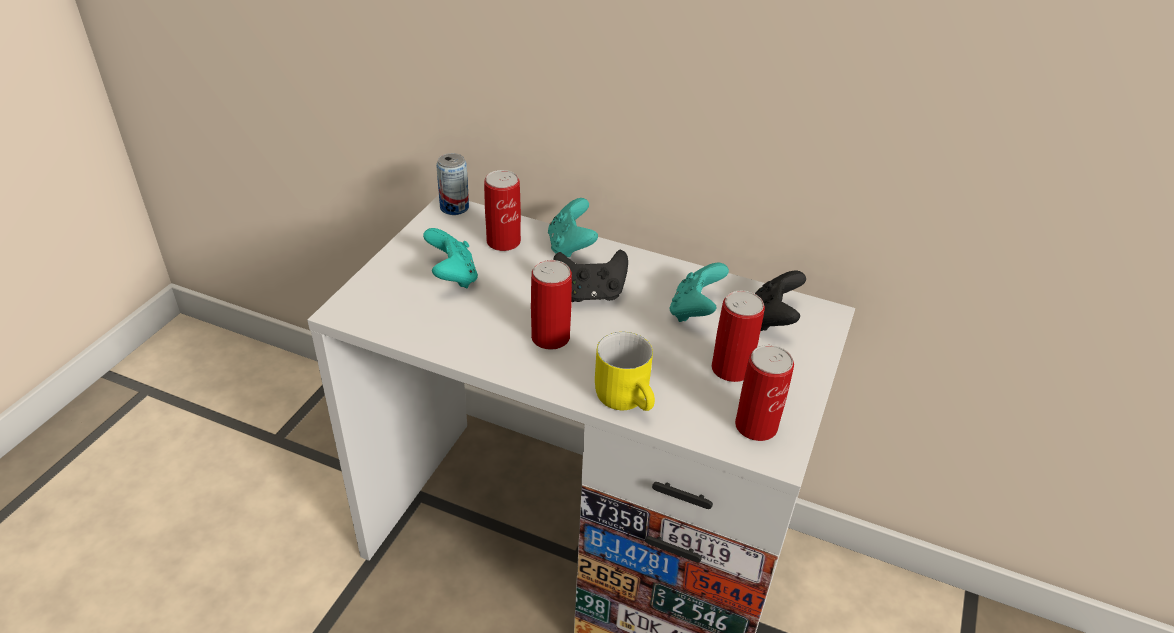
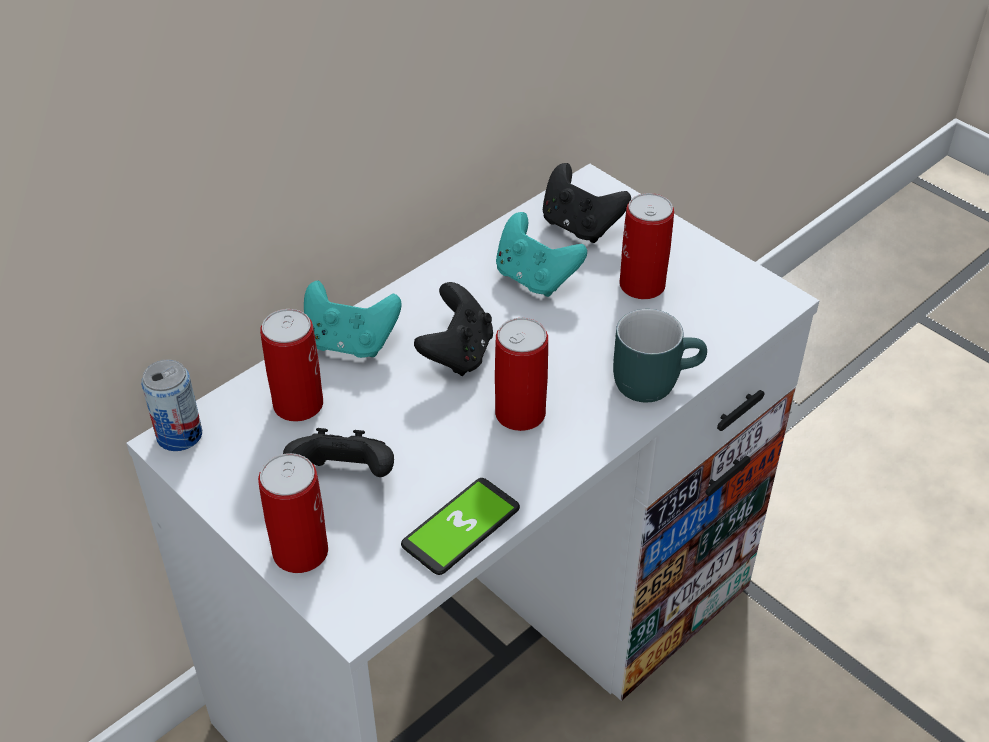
camera: 65 degrees left, 5 degrees up
turquoise game controller [423,228,478,288] -> black game controller [283,428,394,477]
yellow mug [595,332,655,411] -> turquoise mug [613,309,707,402]
can [735,345,794,441] -> can moved to [258,453,328,573]
none -> phone [401,478,520,575]

